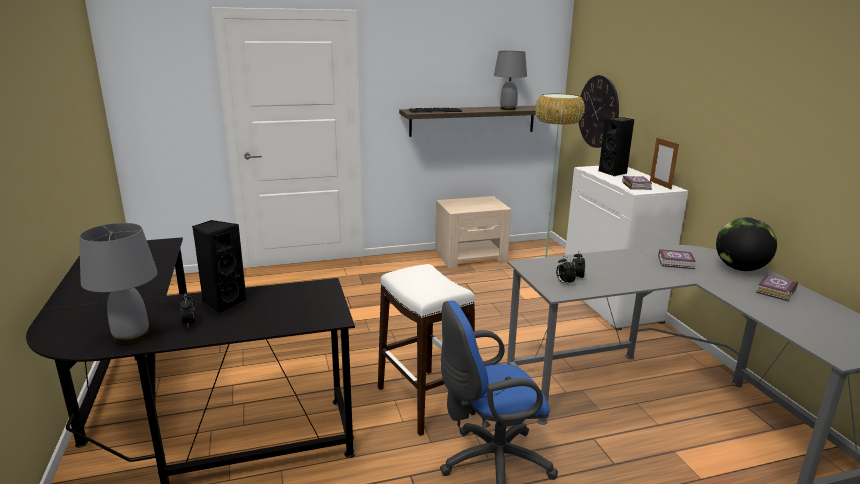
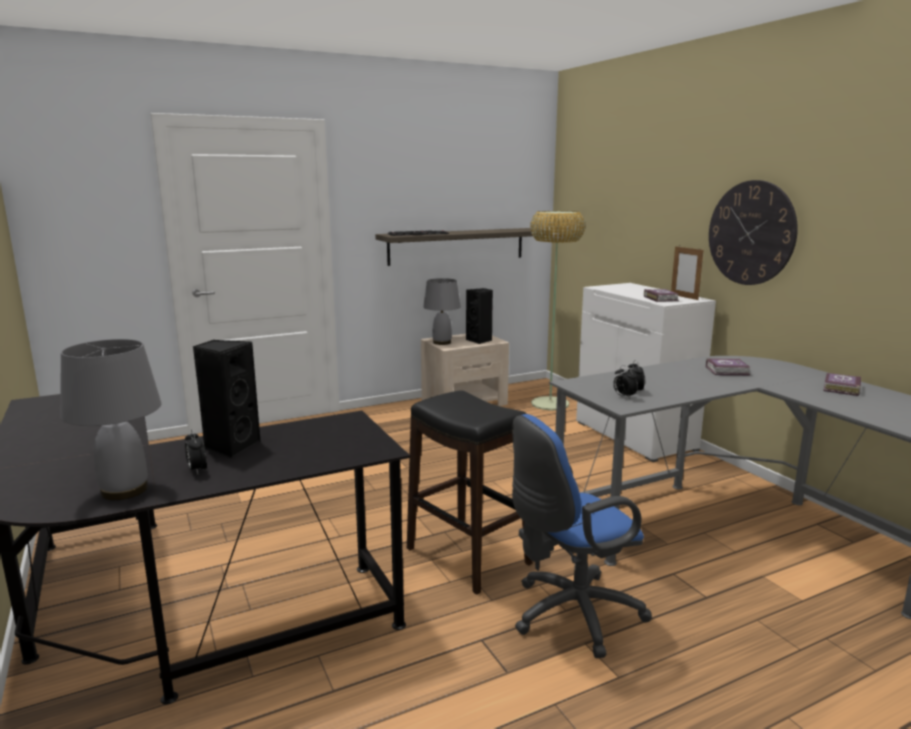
camera: 10 degrees left, 5 degrees down
white stool [378,264,475,436] -> black stool [407,390,533,595]
grey table lamp [494,51,527,110] -> grey table lamp moved to [423,278,461,345]
wall clock [579,75,619,148] -> wall clock moved to [709,180,798,285]
black speaker [598,117,634,176] -> black speaker moved to [466,288,493,344]
globe [716,217,777,271] -> none

